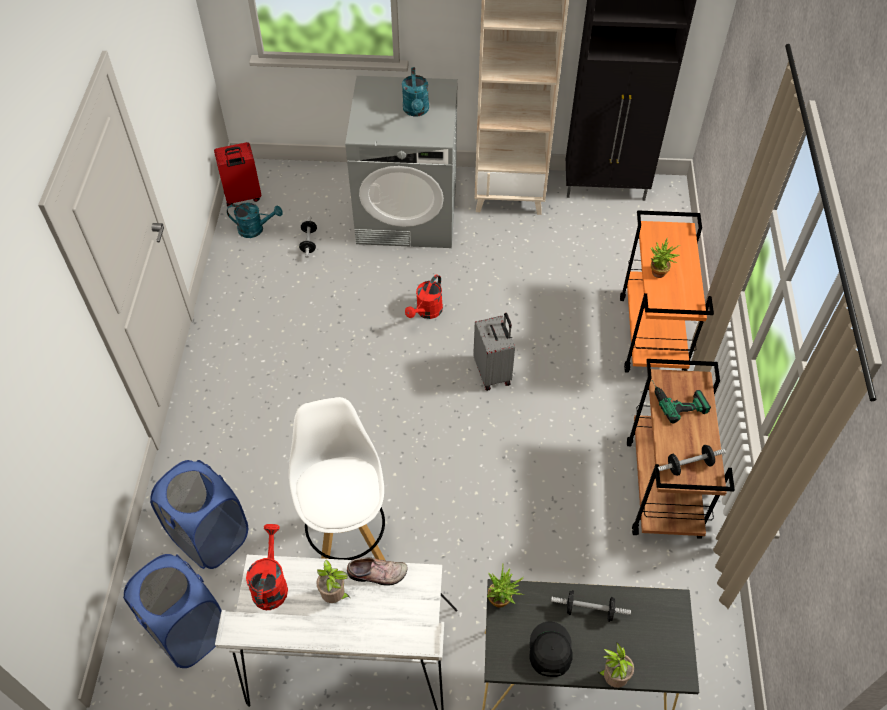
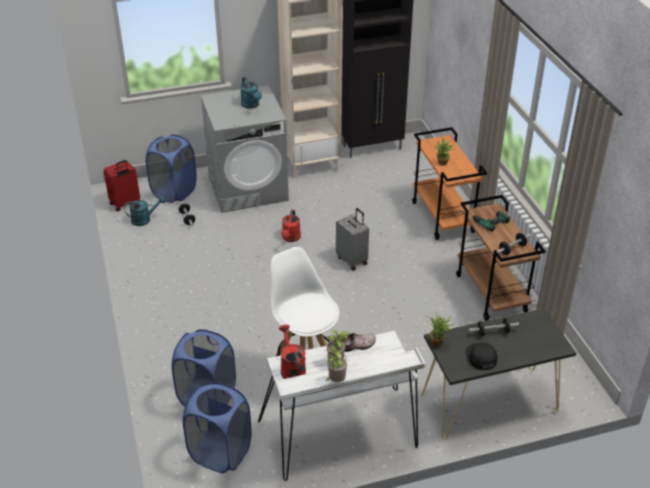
camera: 20 degrees left, 15 degrees down
potted plant [598,643,634,688] -> potted plant moved to [324,344,347,382]
none -> blue laundry basket [146,135,197,203]

